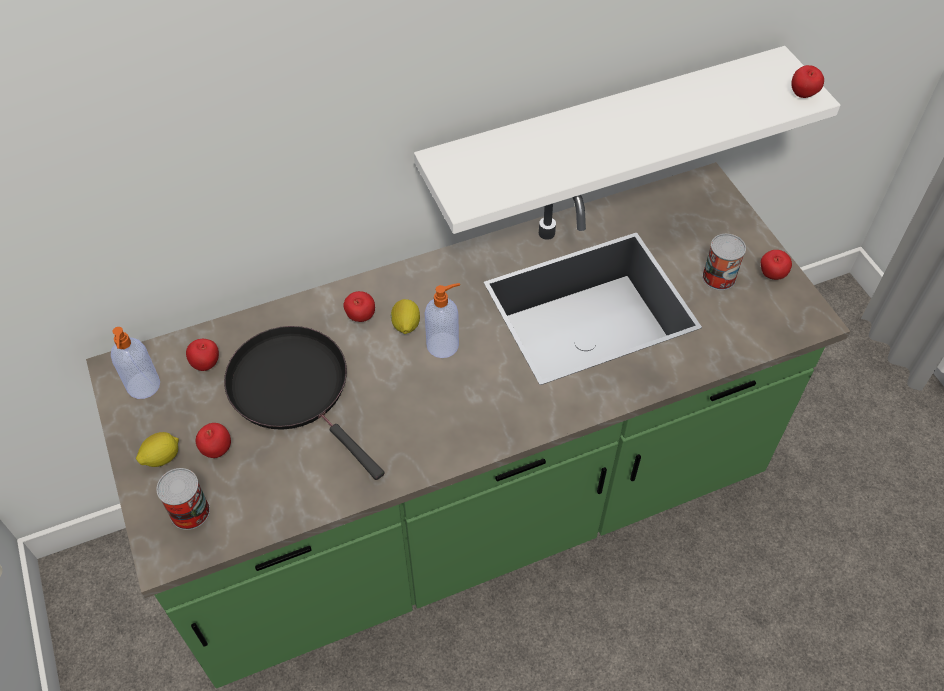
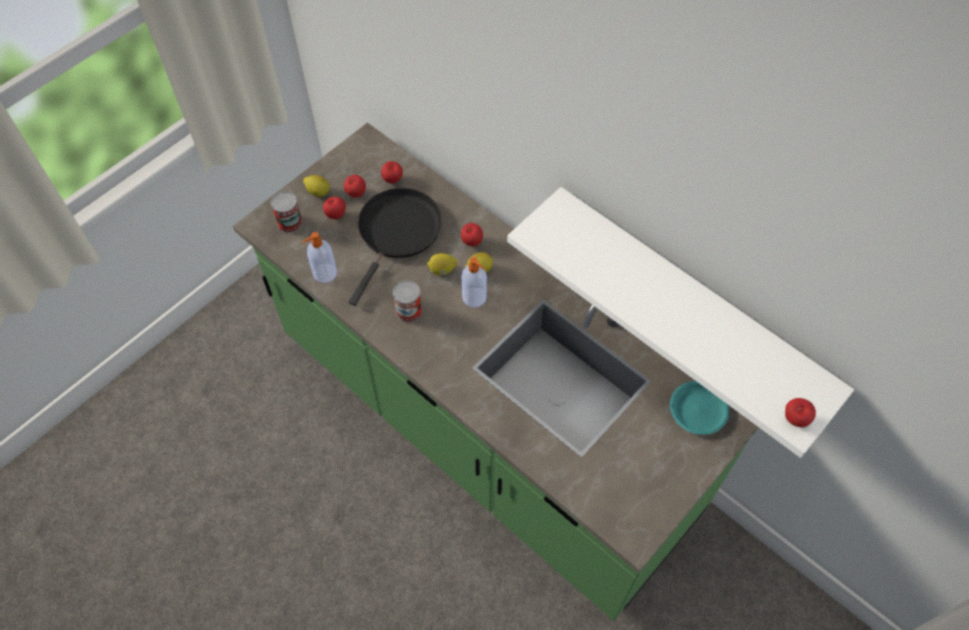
camera: 65 degrees right, 5 degrees up
soap dispenser [111,327,160,399] -> soap dispenser moved to [302,232,337,283]
can [702,234,746,290] -> can moved to [393,280,422,323]
apple [761,250,792,280] -> apple moved to [344,175,366,198]
none -> lemon [427,253,457,275]
none -> turquoise plate [670,381,730,435]

